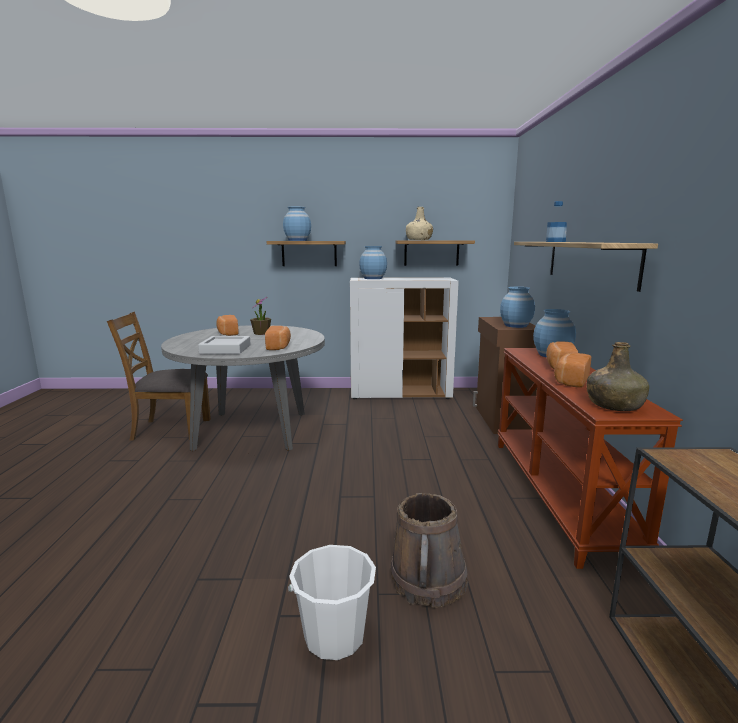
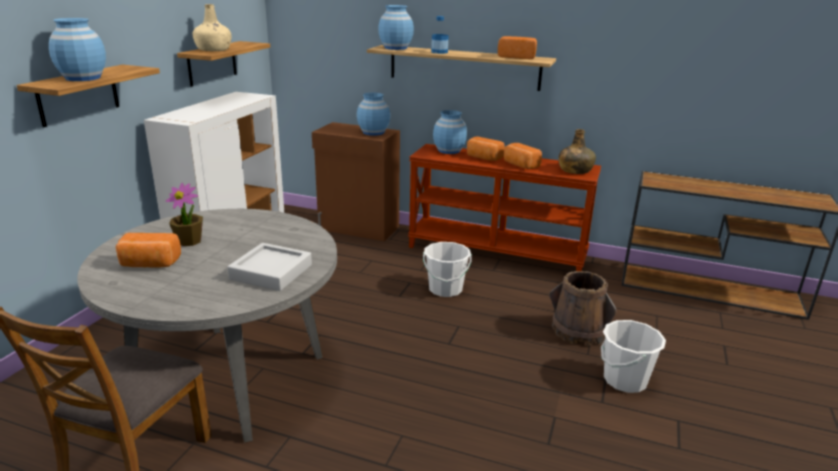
camera: 70 degrees left, 10 degrees up
bread [265,326,291,350] -> bread moved to [498,36,537,59]
blue vase [359,246,387,279] -> blue vase moved to [378,5,414,50]
none -> white bucket [423,242,472,297]

